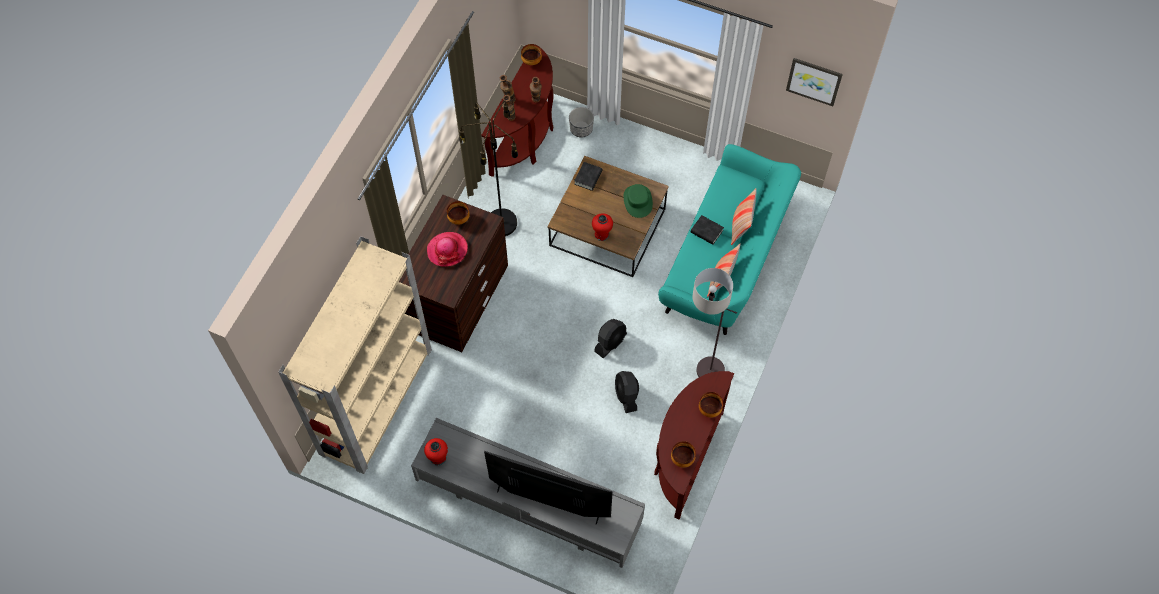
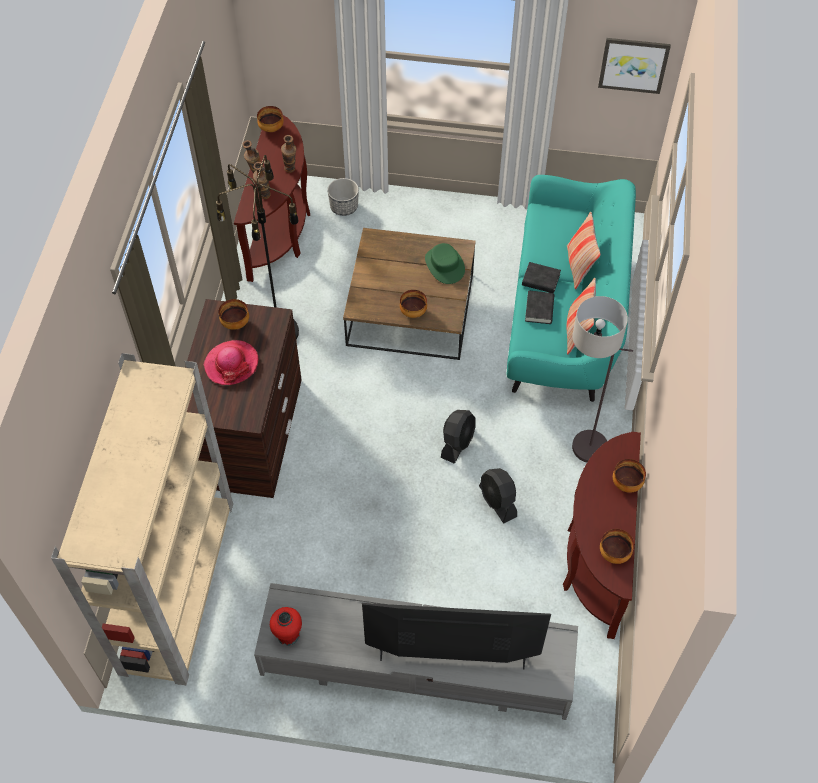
camera: 15 degrees left, 5 degrees down
black book [574,162,602,191] -> black book moved to [525,290,554,324]
red vase [592,213,613,241] -> bowl [400,290,427,318]

